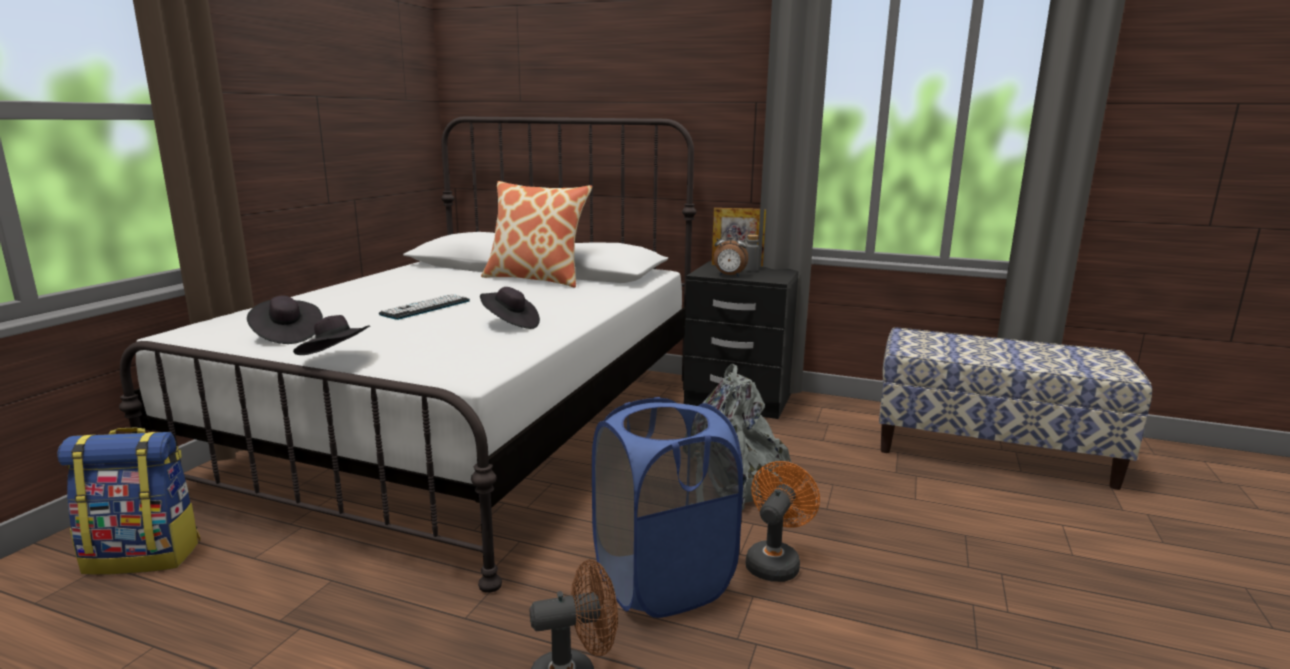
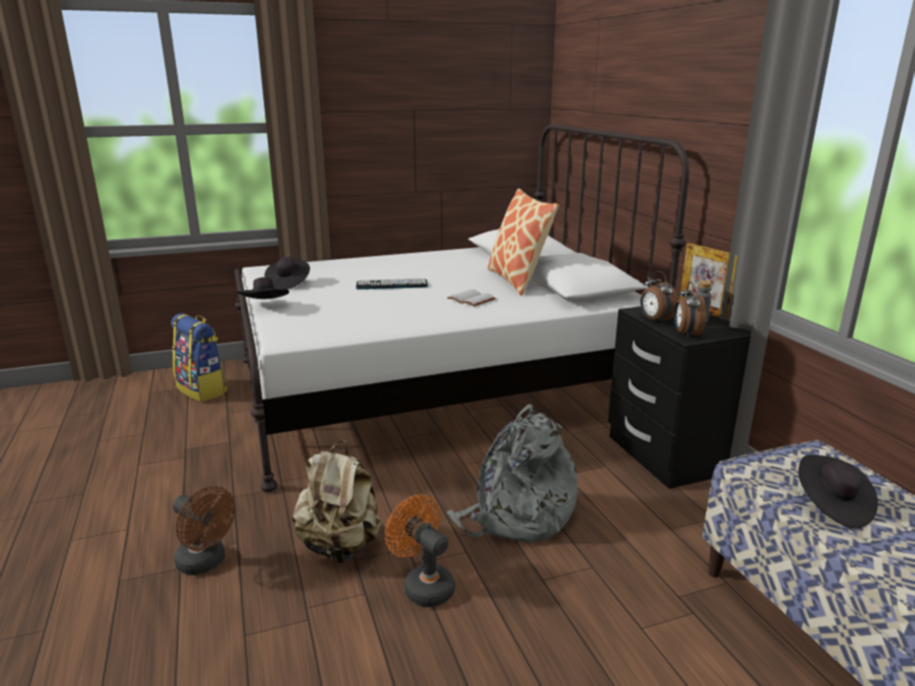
camera: 50 degrees right, 5 degrees up
black hat [480,287,540,329] -> black hat moved to [798,455,878,528]
blue laundry basket [592,397,743,618] -> beige backpack [292,440,381,563]
orange fan [746,461,820,582] -> orange fan turned 120 degrees counterclockwise [385,494,455,607]
none -> white book [447,289,496,306]
none -> alarm clock [674,282,706,338]

